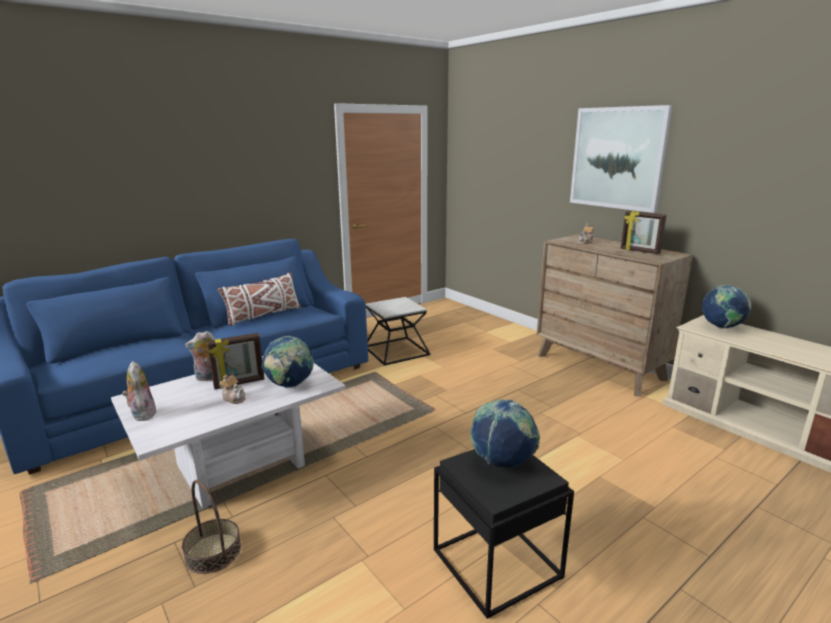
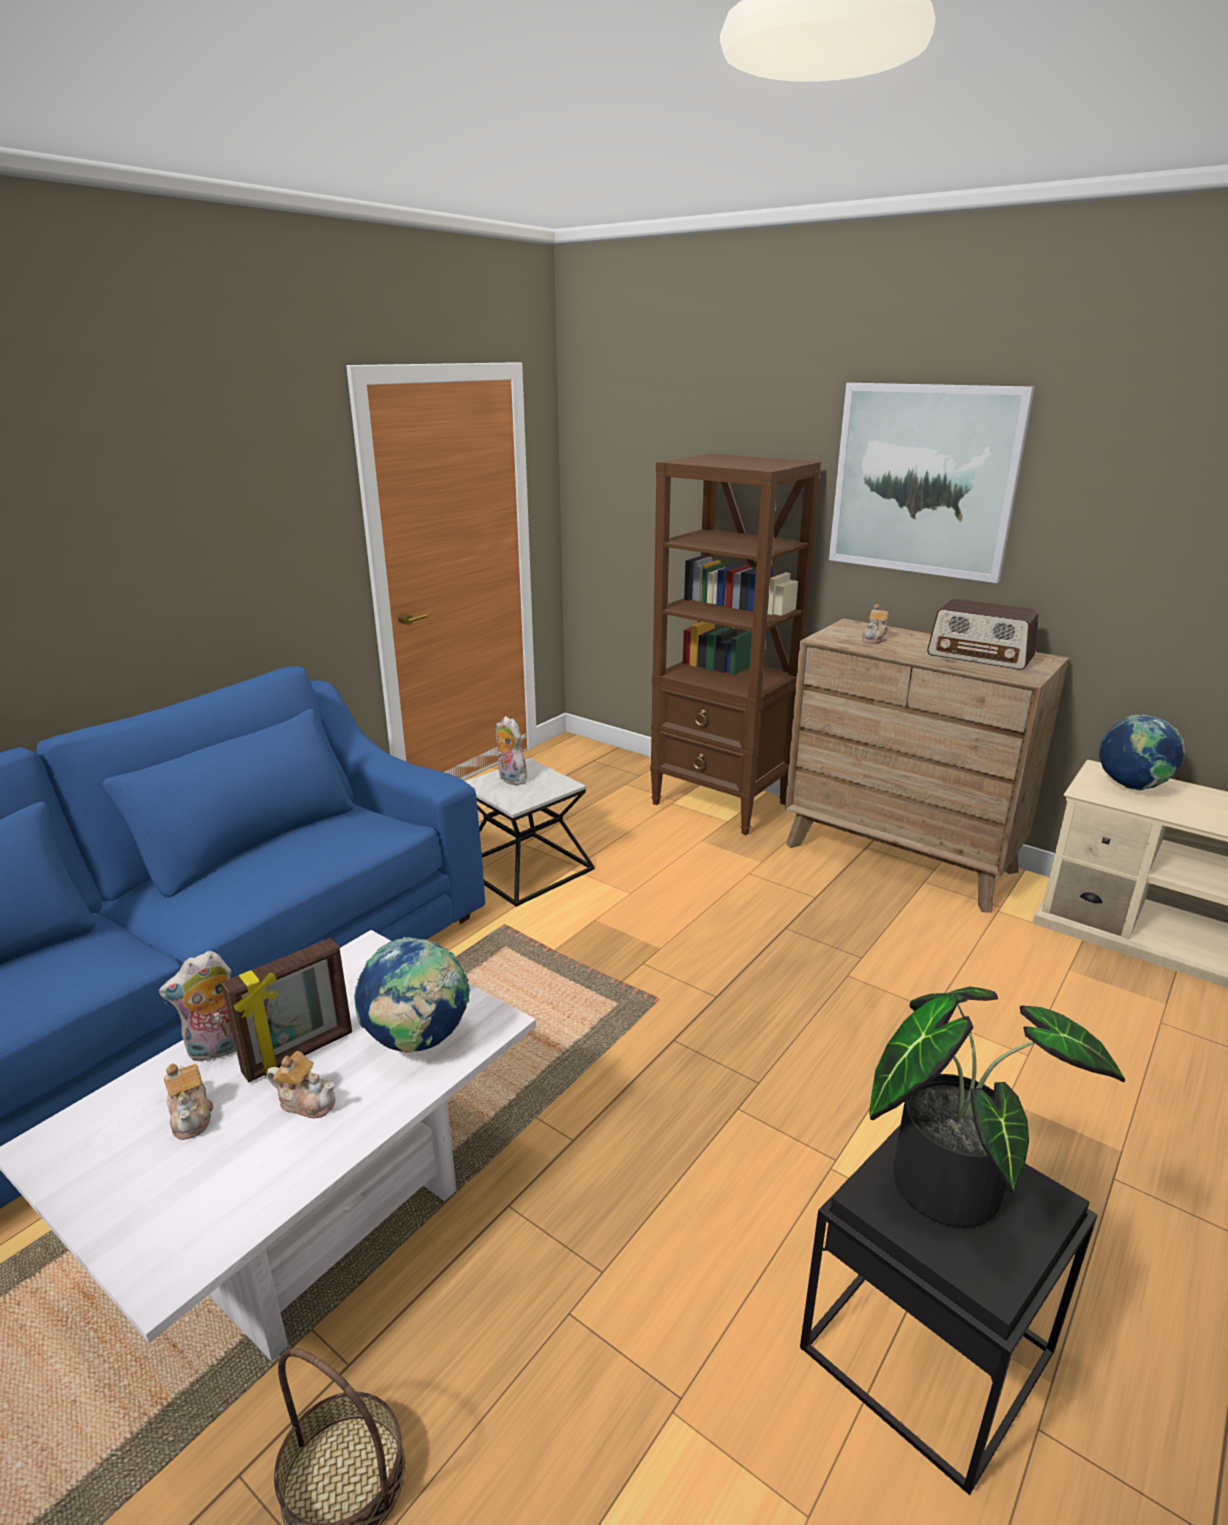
camera: 15 degrees left, 5 degrees up
plush toy [122,361,157,421] -> plush toy moved to [496,716,527,785]
white pillow [218,272,301,326] -> none
globe [470,400,540,467] -> potted plant [869,987,1125,1228]
picture frame [621,211,667,254] -> radio [927,599,1038,670]
none -> teapot [164,1063,213,1140]
none -> brown bookcase [650,454,821,835]

